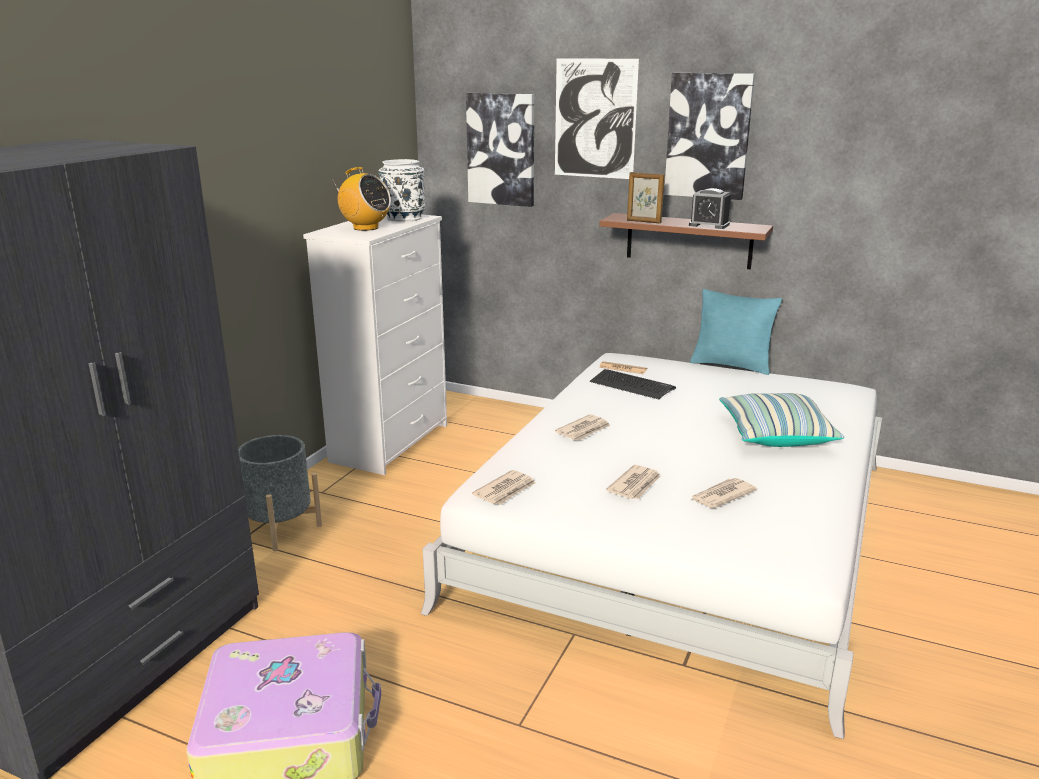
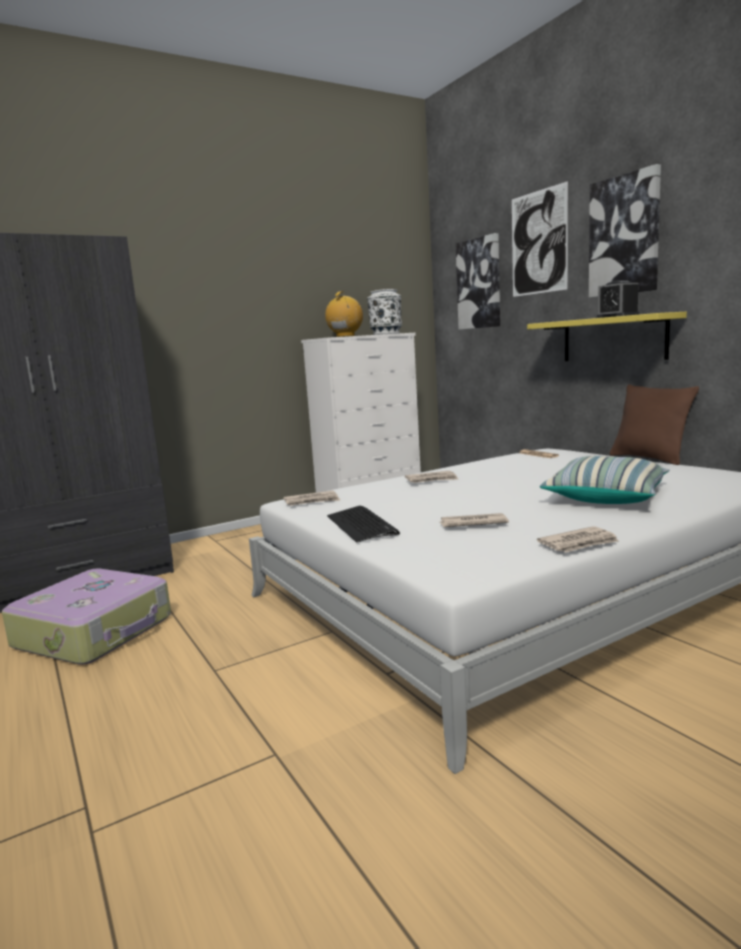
camera: 35 degrees right, 10 degrees down
grey planter [238,435,322,551] -> none
radio [332,167,391,231] -> radio turned 135 degrees counterclockwise [325,291,363,337]
keyboard [590,369,676,399] -> keyboard moved to [327,506,400,543]
brown shelf [600,213,773,270] -> yellow shelf [527,312,687,361]
newspaper [606,465,661,499] -> newspaper moved to [537,526,619,552]
picture frame [627,172,665,223] -> none
turquoise pillow [690,289,782,375] -> brown pillow [610,384,699,465]

